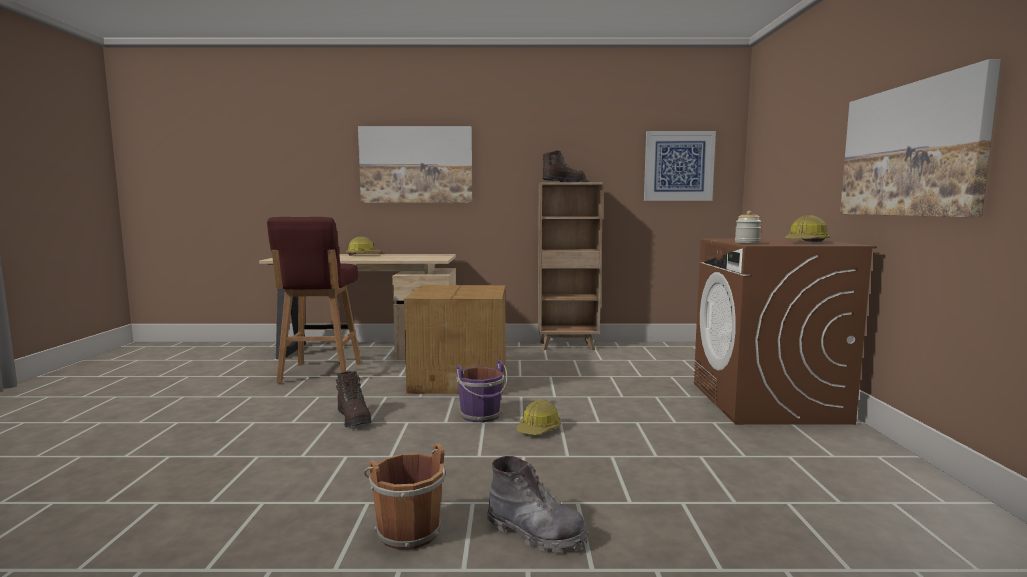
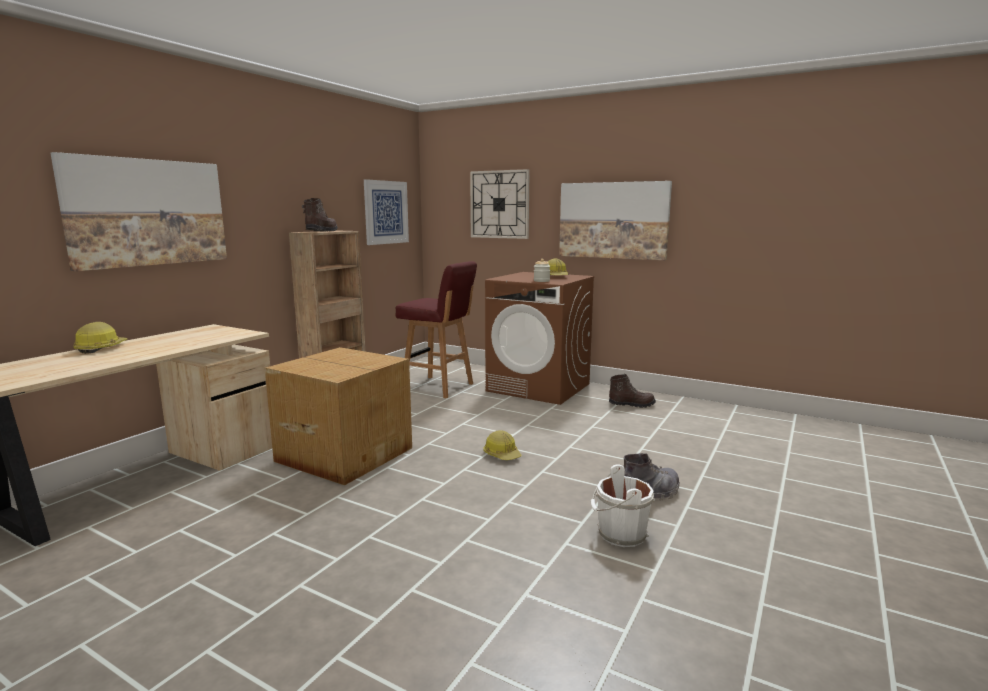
camera: 60 degrees left, 5 degrees up
red stool [267,217,361,384] -> red stool moved to [396,261,477,398]
brown boot [336,371,372,427] -> brown boot moved to [609,374,656,408]
brown bucket [364,443,445,550] -> white bucket [591,465,655,547]
purple bucket [456,360,507,422] -> none
none -> wall clock [470,169,530,239]

